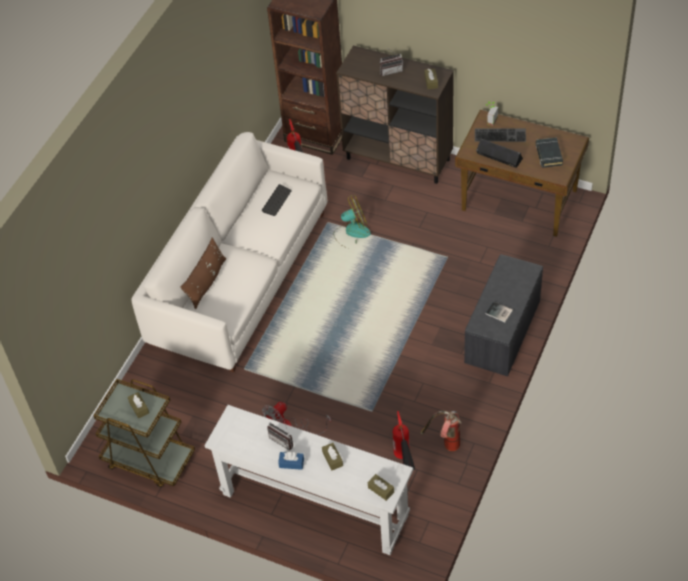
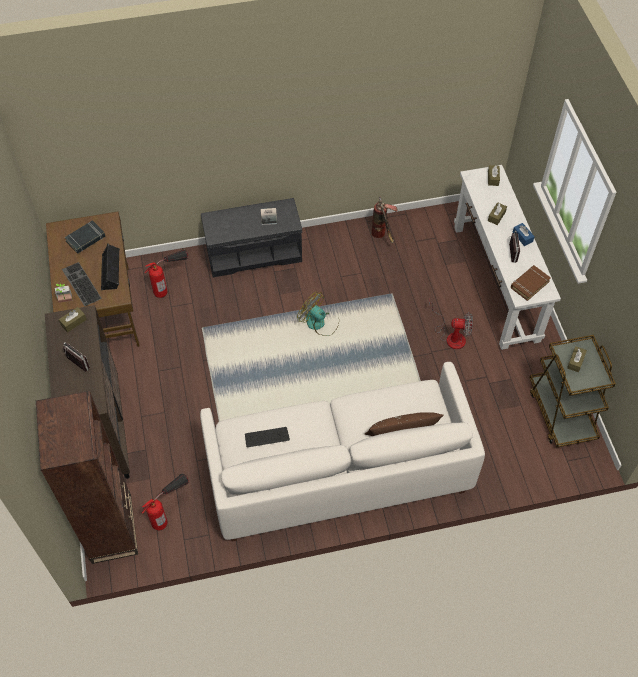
camera: 130 degrees left, 5 degrees up
fan [333,195,371,245] -> fan moved to [297,291,339,336]
fire extinguisher [393,411,416,470] -> fire extinguisher moved to [144,250,188,298]
none -> brown book [511,265,551,301]

